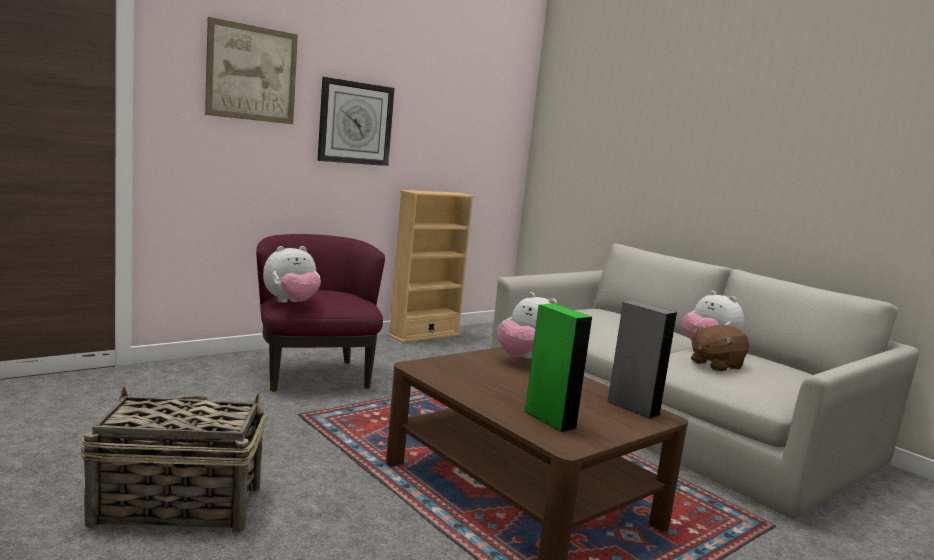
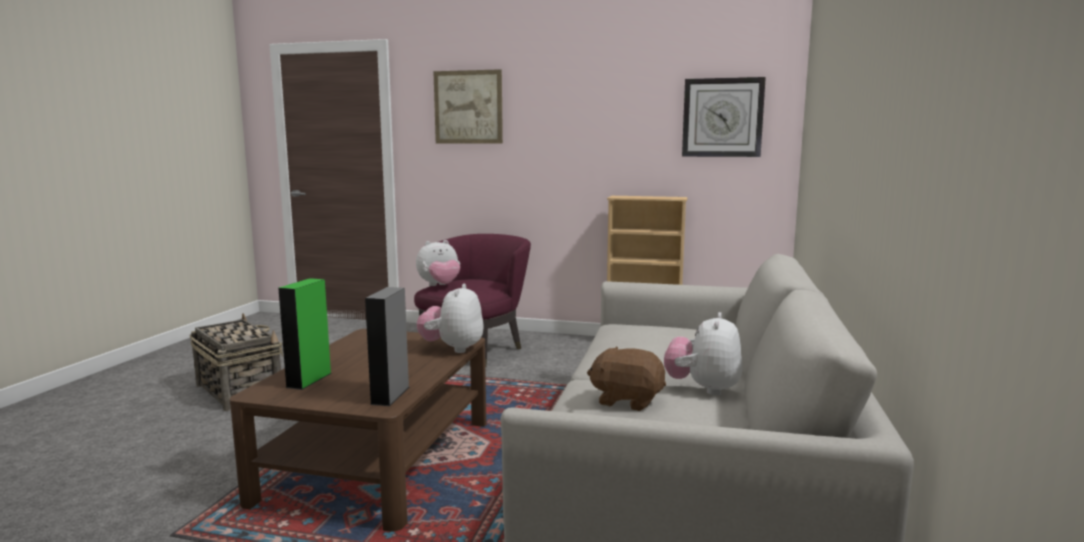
camera: 55 degrees right, 0 degrees up
plush toy [263,246,321,303] -> plush toy turned 45 degrees counterclockwise [416,240,460,286]
wall clock [317,77,394,166] -> wall clock moved to [682,77,766,157]

